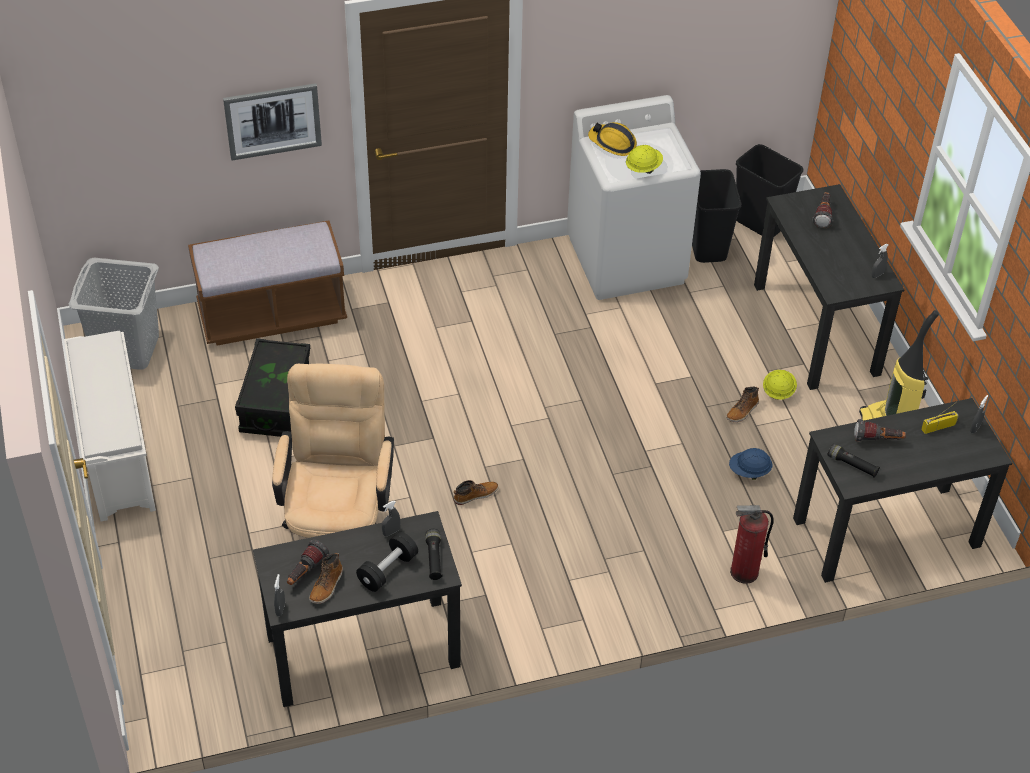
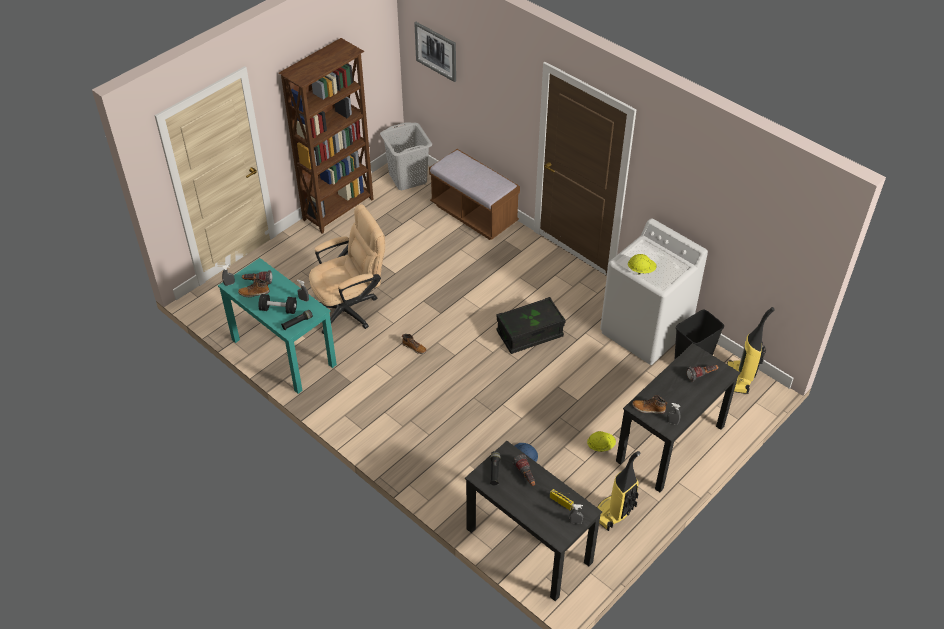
camera: 60 degrees right, 0 degrees up
white shoe rack [64,331,156,521] -> brown bookcase [278,38,373,234]
picture [223,83,322,160] -> picture moved to [414,22,456,82]
black storage box [235,338,310,437] -> black storage box moved to [496,297,566,354]
black desk [253,511,462,707] -> turquoise desk [218,258,337,394]
hard hat [588,122,637,156] -> none
boot [726,387,759,422] -> boot moved to [632,395,667,414]
fire extinguisher [730,505,774,584] -> none
black trash can [736,144,803,237] -> vacuum cleaner [727,307,775,394]

